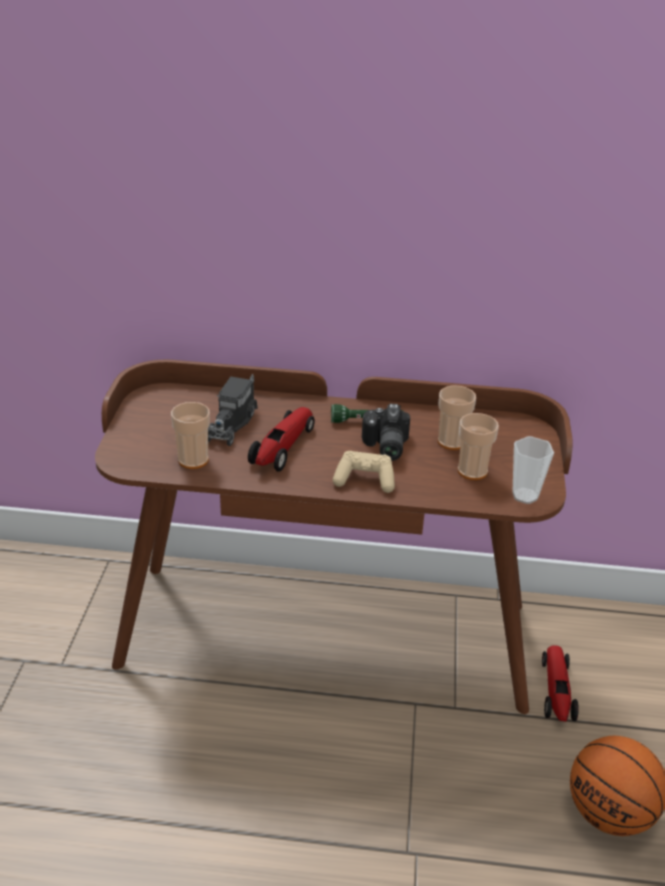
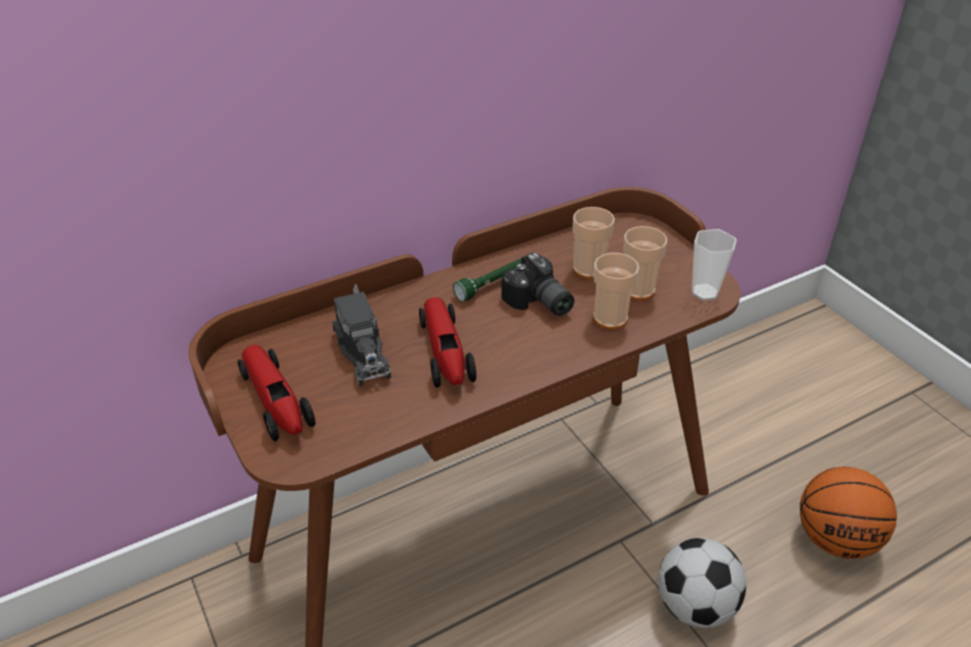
camera: 35 degrees left, 5 degrees up
cup [171,402,210,469] -> cup moved to [593,253,639,329]
beige game controller [333,451,395,493] -> none
toy car [542,645,579,722] -> toy car moved to [238,345,316,441]
none -> football [658,538,746,628]

